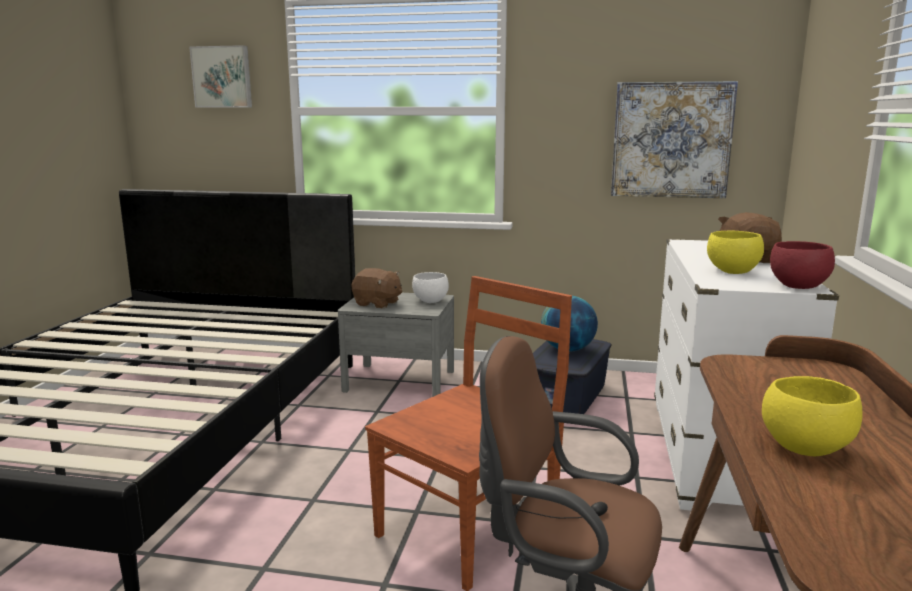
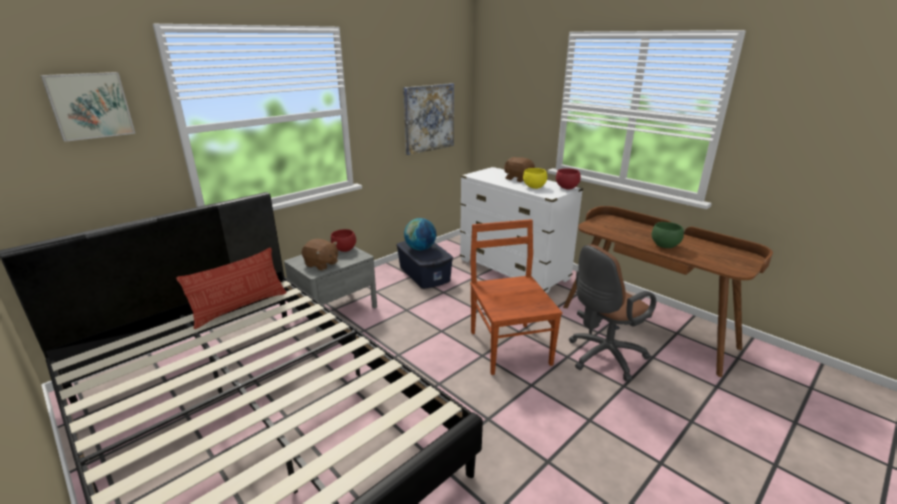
camera: 55 degrees left, 10 degrees up
brown plush toy [352,268,402,309] -> brown plush toy turned 60 degrees clockwise [302,239,338,271]
white bowl [412,272,449,303] -> red bowl [331,229,356,252]
yellow bowl [762,376,863,456] -> green bowl [652,222,684,248]
none -> pillow [176,247,287,329]

